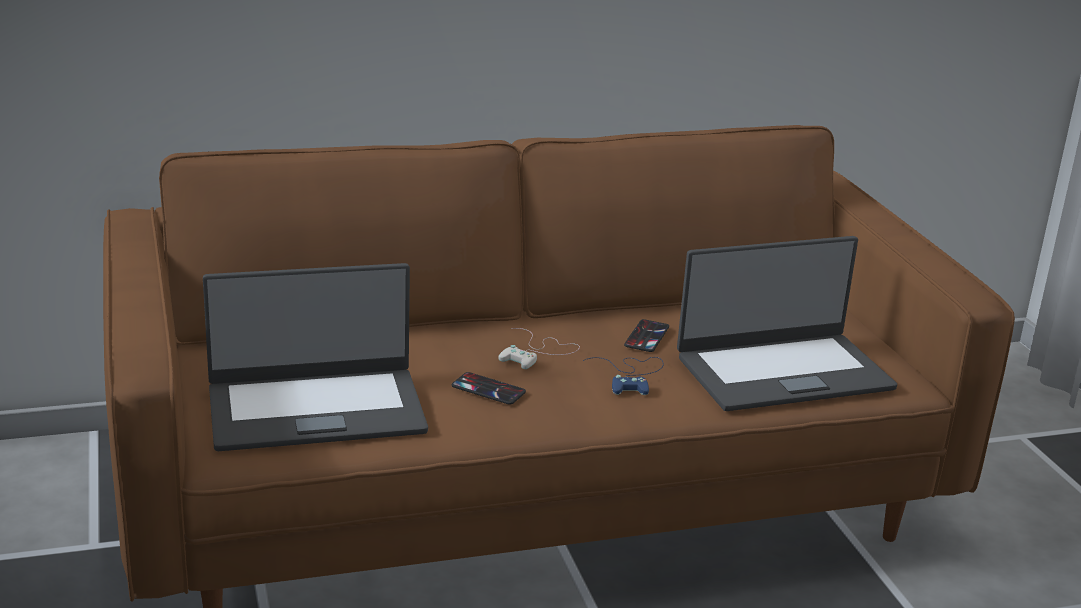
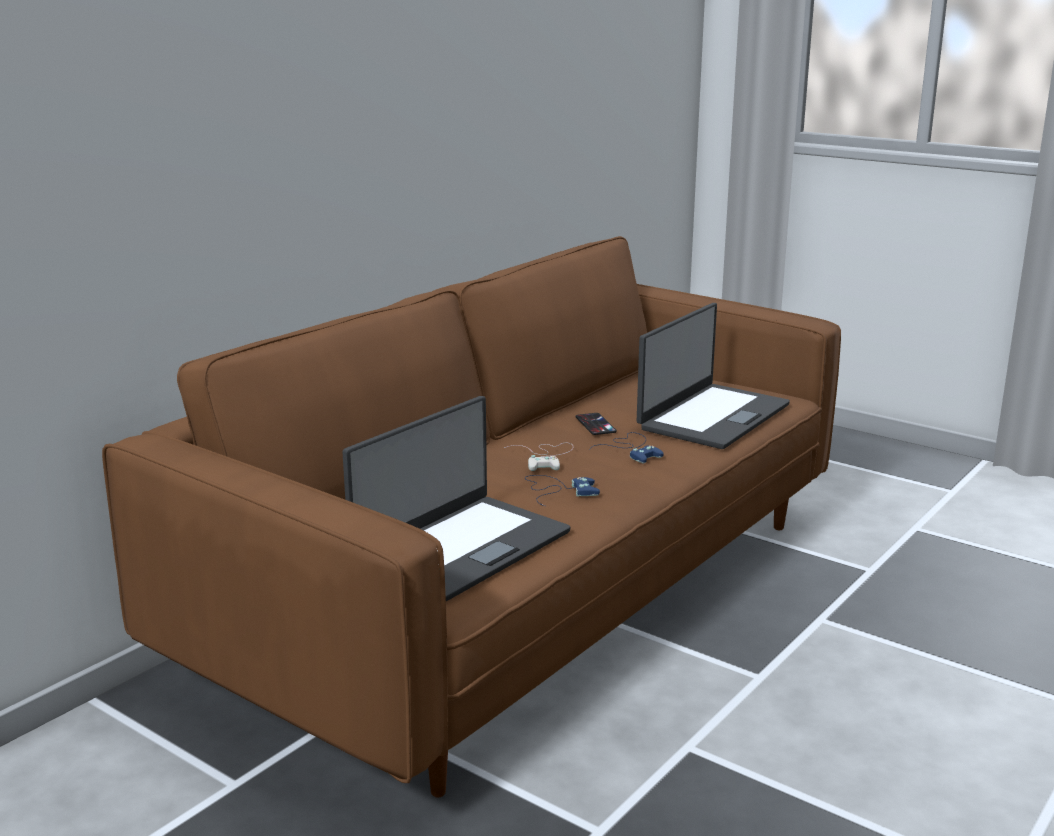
camera: 35 degrees left, 5 degrees down
phone [452,372,526,405] -> blue game controller [525,475,600,506]

